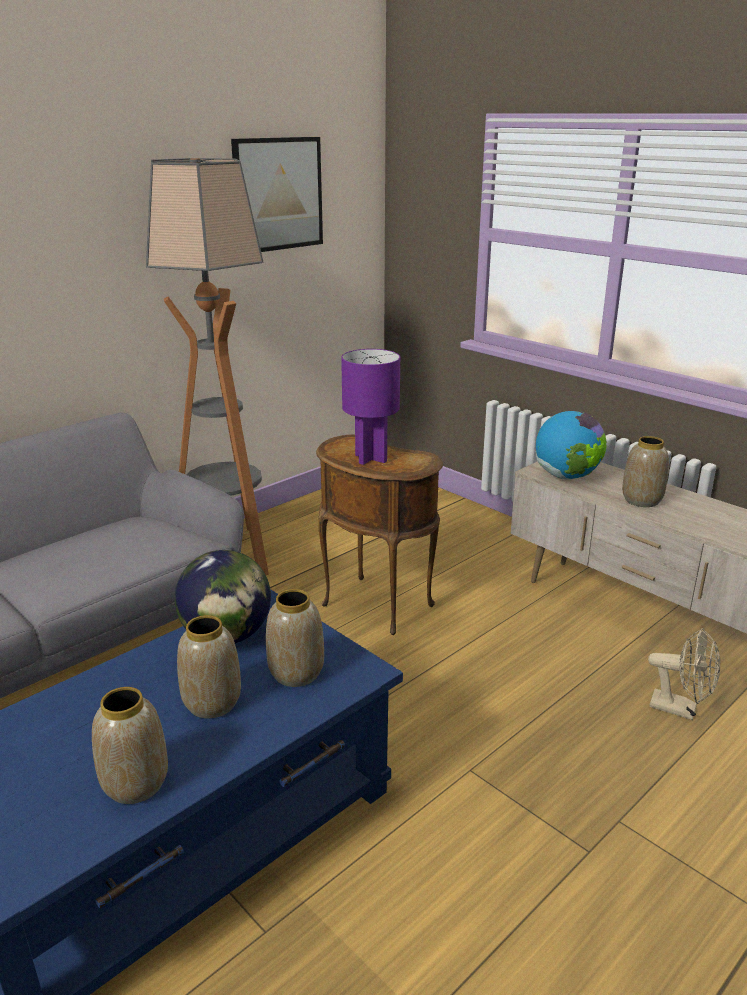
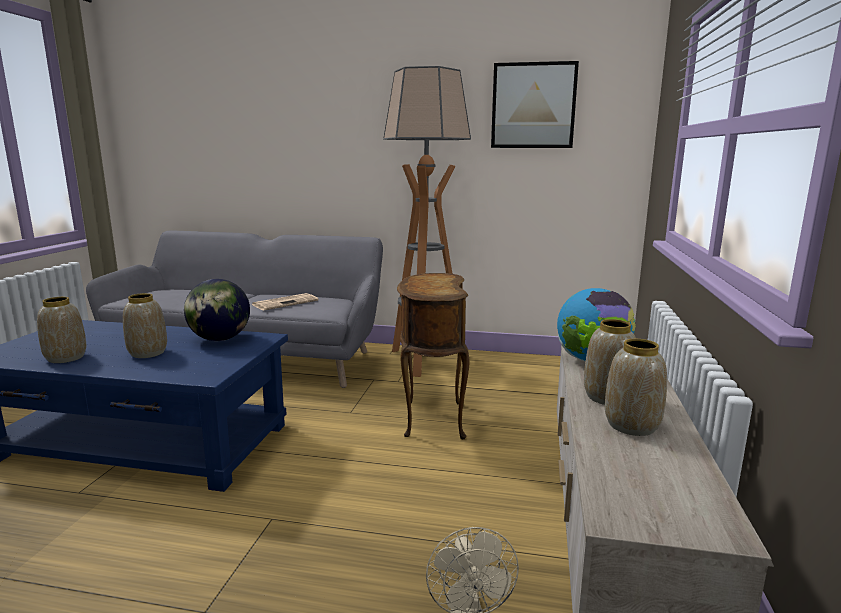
camera: 55 degrees right, 10 degrees down
vase [266,589,324,687] -> vase moved to [605,339,667,436]
purple table lamp [341,349,400,465] -> none
none -> newspaper [252,293,318,310]

